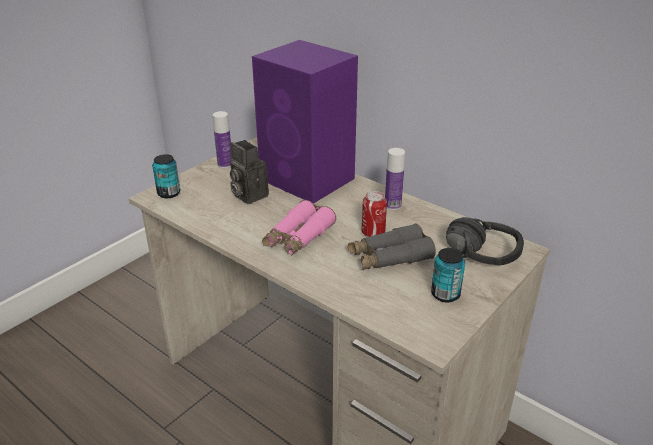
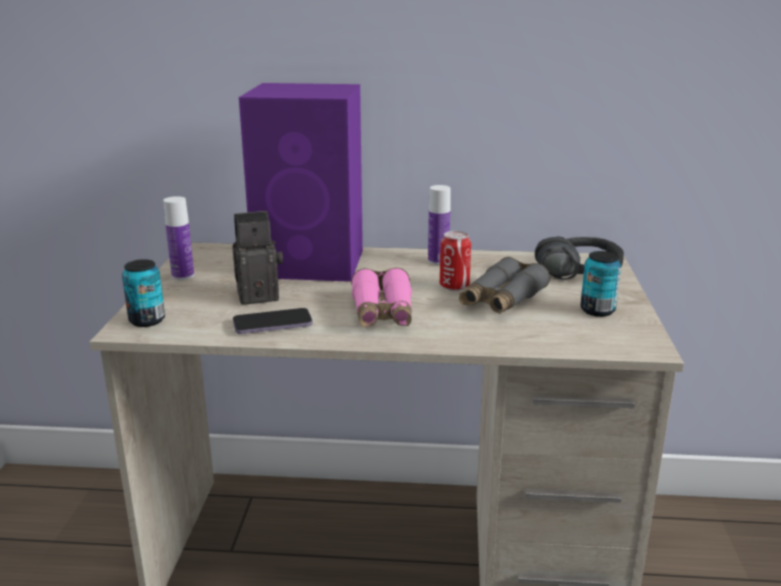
camera: 35 degrees left, 10 degrees down
camera [230,140,269,204] -> camera turned 150 degrees clockwise [232,211,283,305]
none -> phone [233,308,313,334]

